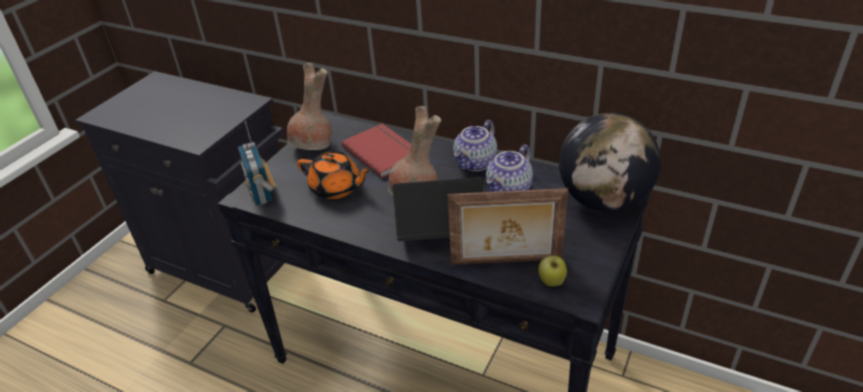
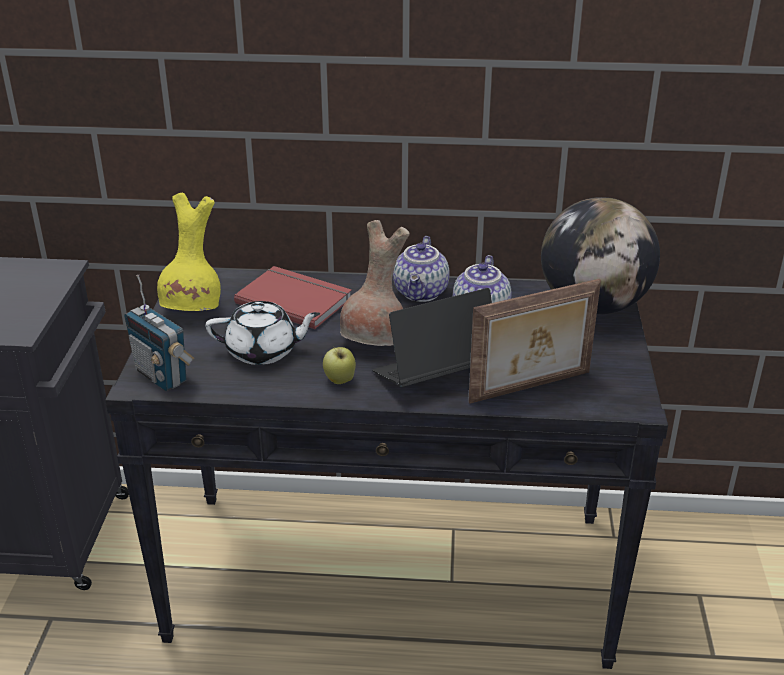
camera: 25 degrees left, 5 degrees down
brown vase [287,63,332,150] -> yellow vase [157,192,221,311]
orange teapot [297,151,372,199] -> white teapot [205,301,320,365]
apple [538,256,567,286] -> apple moved to [323,346,356,384]

